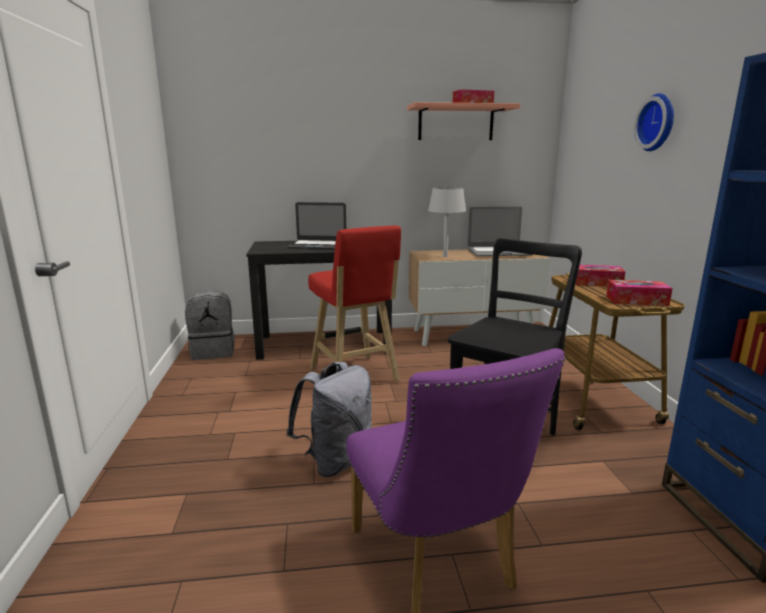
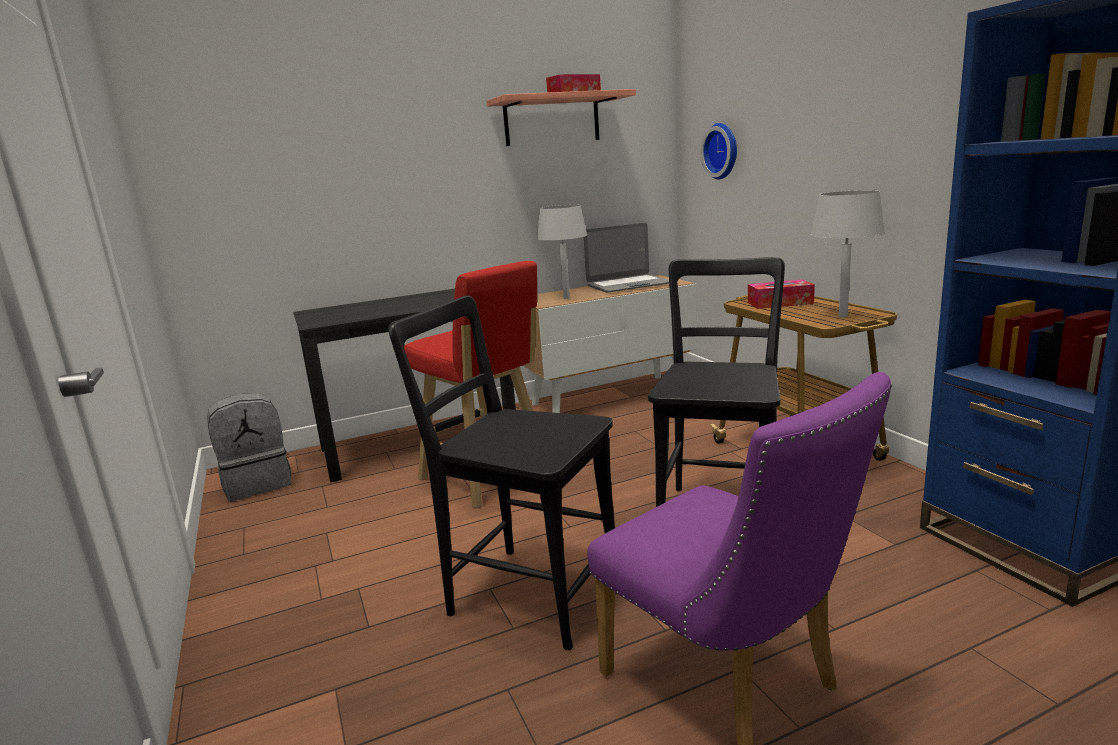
camera: 15 degrees left, 0 degrees up
grey backpack [286,362,372,477] -> black chair [388,296,615,650]
laptop [287,202,346,249] -> none
tissue box [606,280,673,306] -> grey table lamp [811,190,885,318]
wall clock [634,93,674,151] -> wall clock moved to [701,123,737,179]

